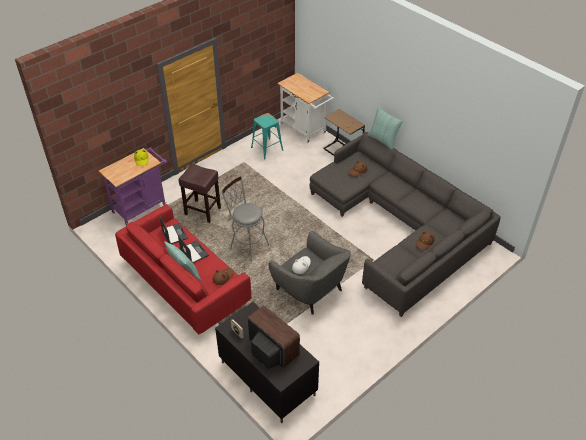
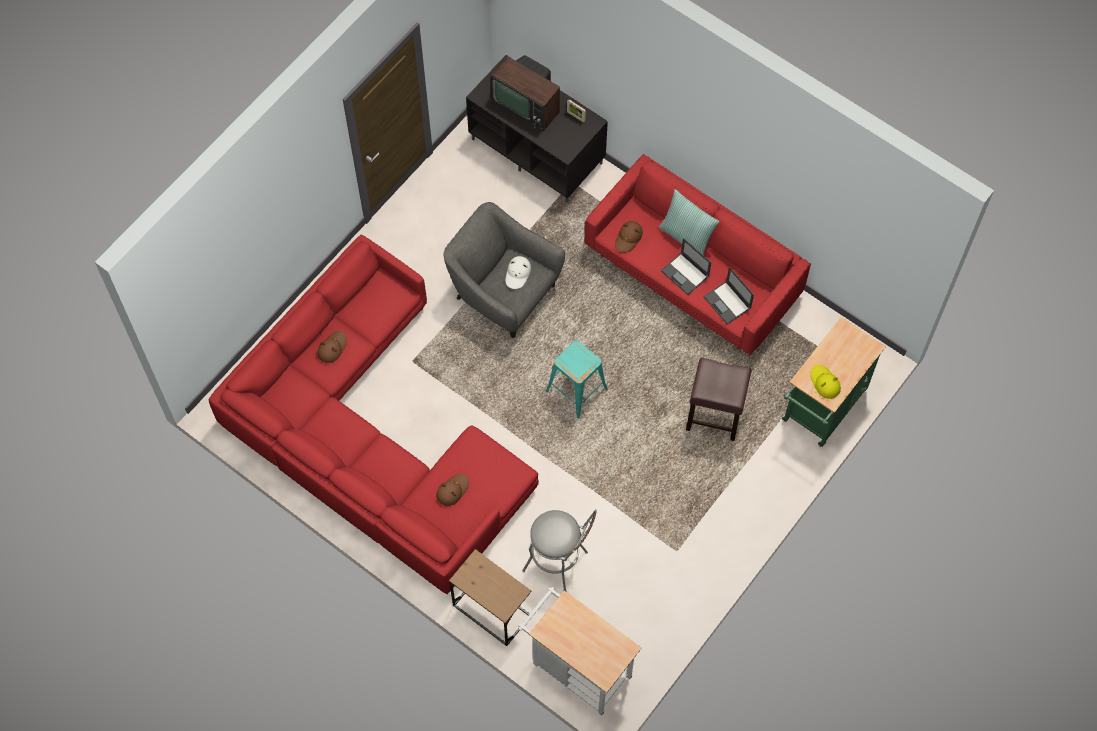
camera: 170 degrees right, 20 degrees up
purple cart [99,147,167,226] -> green cart [782,317,886,447]
grey stool [221,176,270,262] -> grey stool moved to [522,509,597,592]
turquoise stool [251,113,283,159] -> turquoise stool moved to [546,341,608,418]
grey sofa [309,132,501,317] -> red sofa [209,235,539,594]
pillow [368,107,403,150] -> none

